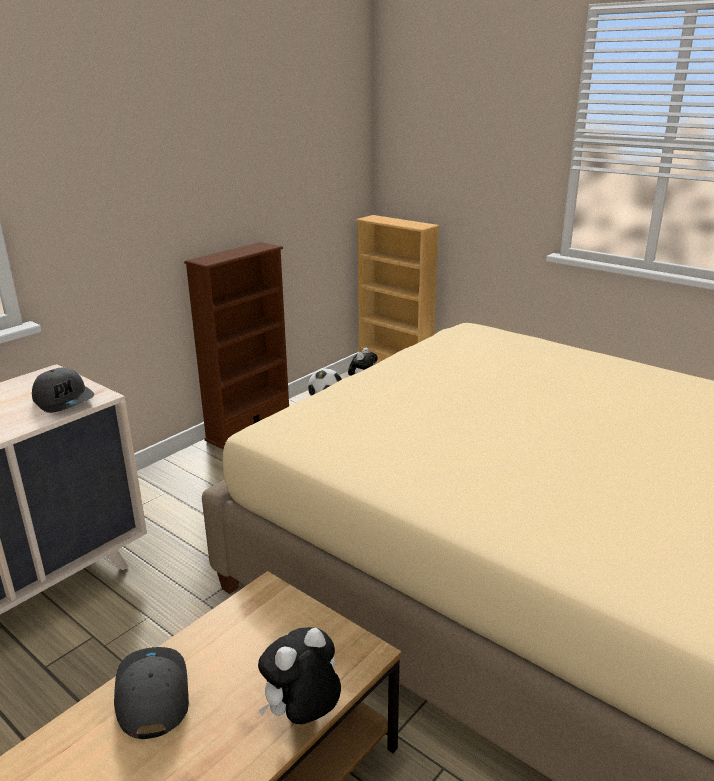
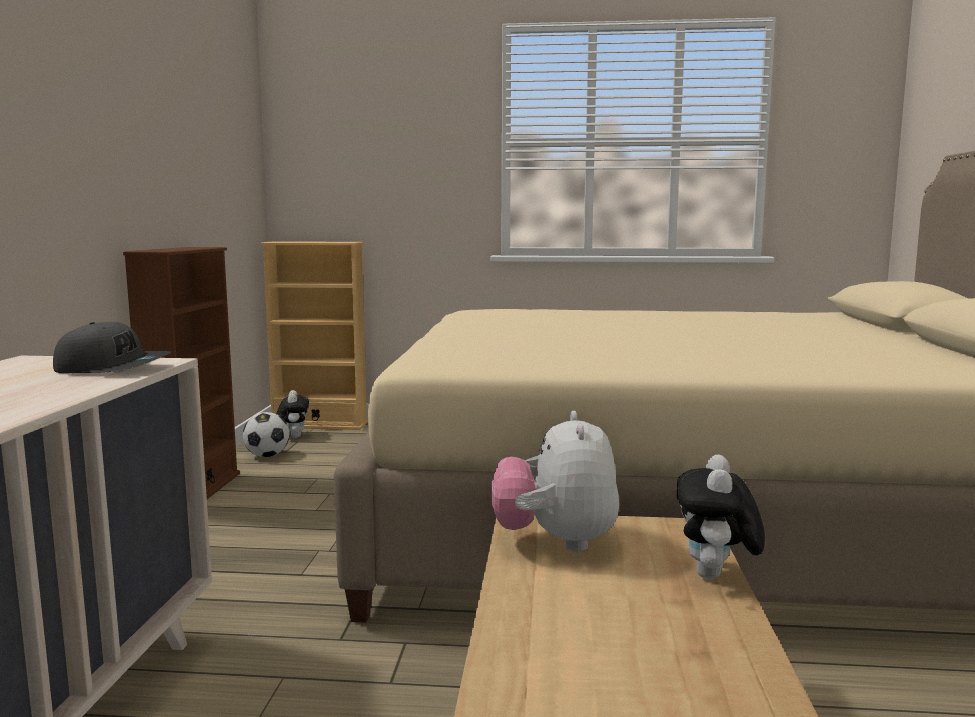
camera: 35 degrees left, 15 degrees down
grey cap [114,647,189,739] -> none
none -> plush toy [491,411,619,552]

